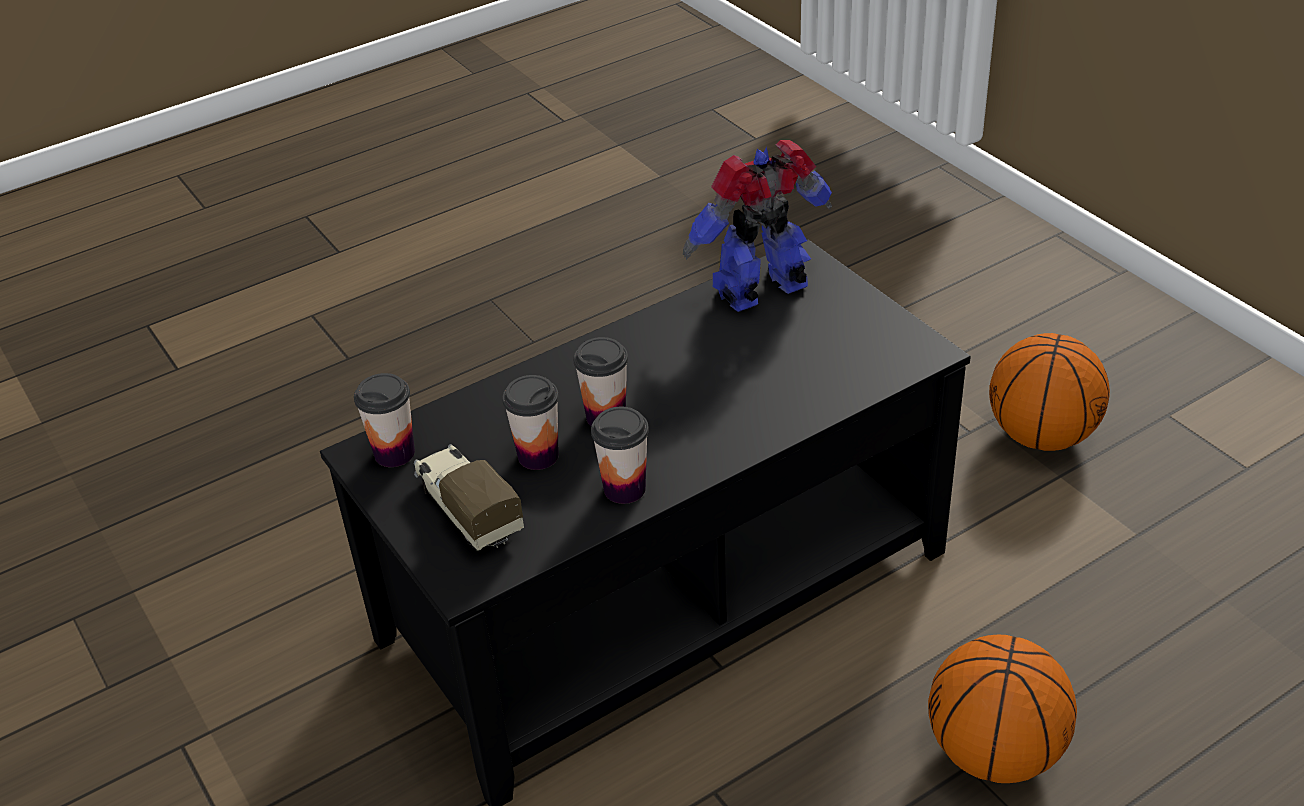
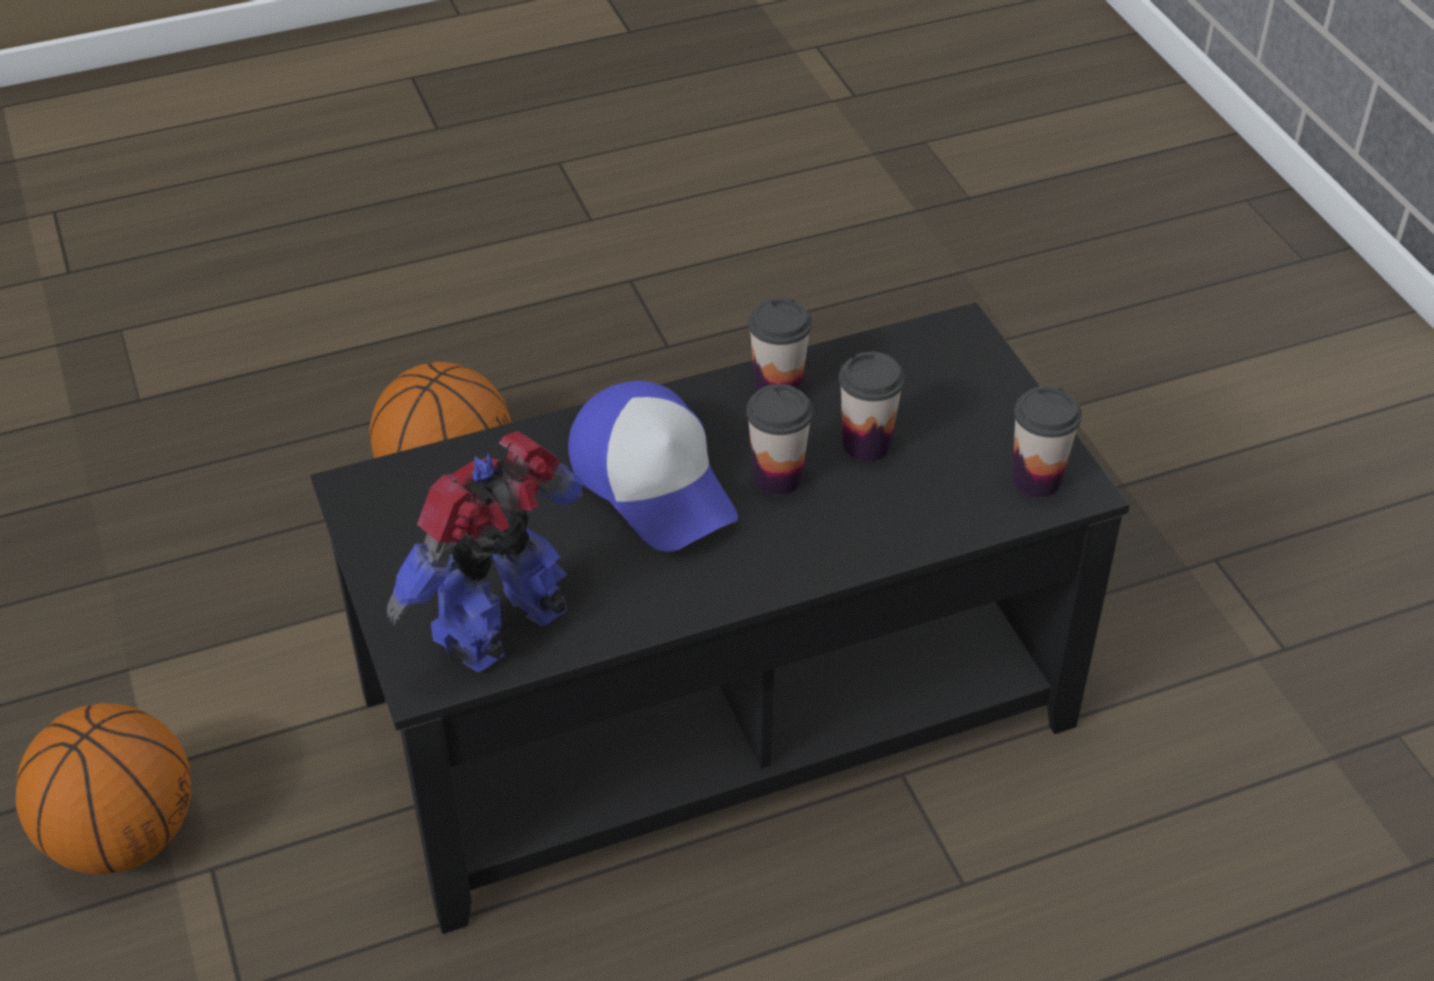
camera: 170 degrees left, 5 degrees up
toy truck [414,444,524,550] -> none
toy robot [683,140,832,312] -> toy robot turned 150 degrees clockwise [387,431,584,672]
none -> cap [568,381,738,552]

